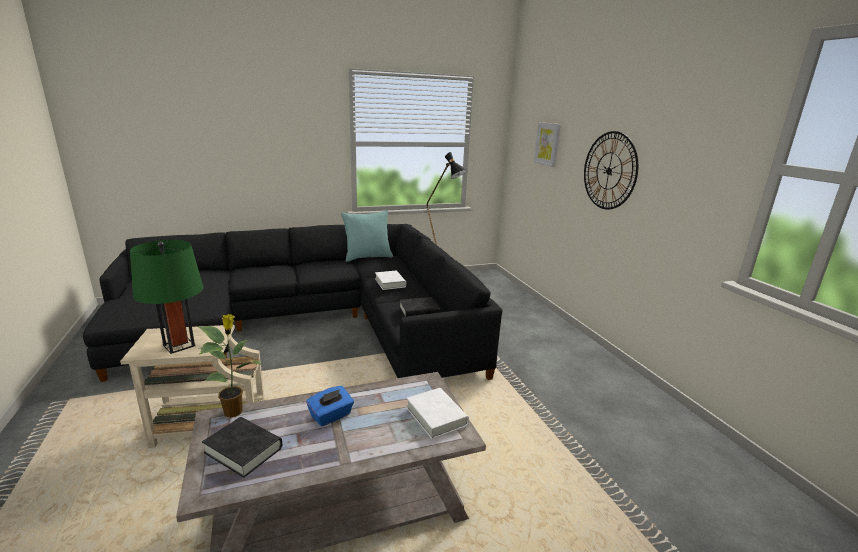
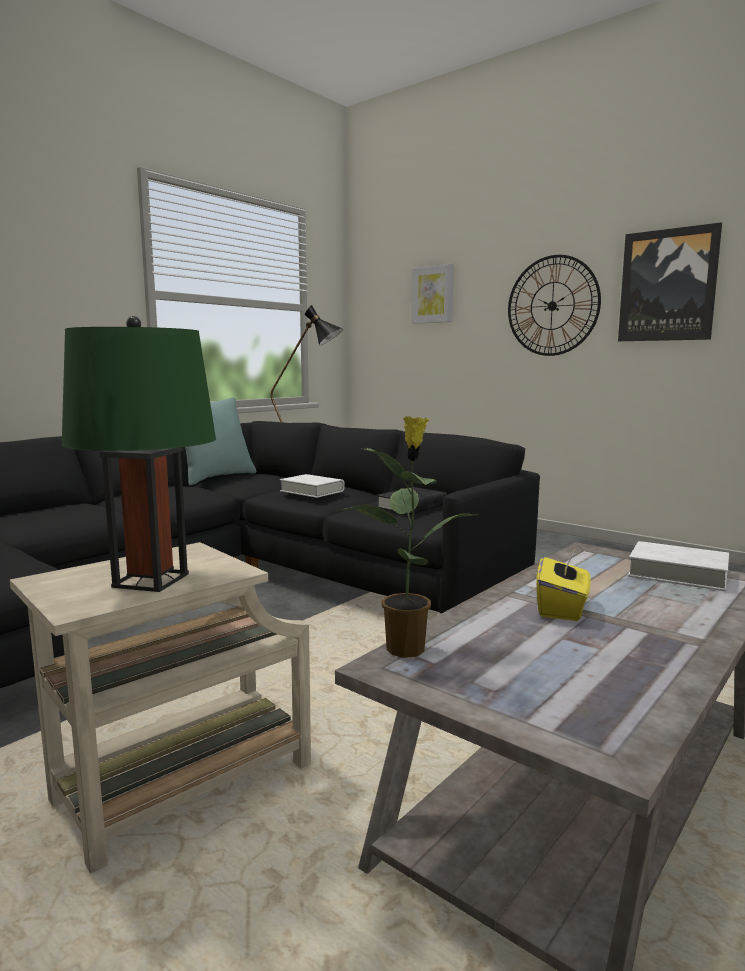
camera: 30 degrees left, 10 degrees down
black book [202,417,282,478] -> none
blue tissue box [306,386,354,427] -> yellow tissue box [536,548,591,621]
none -> picture [618,222,722,341]

